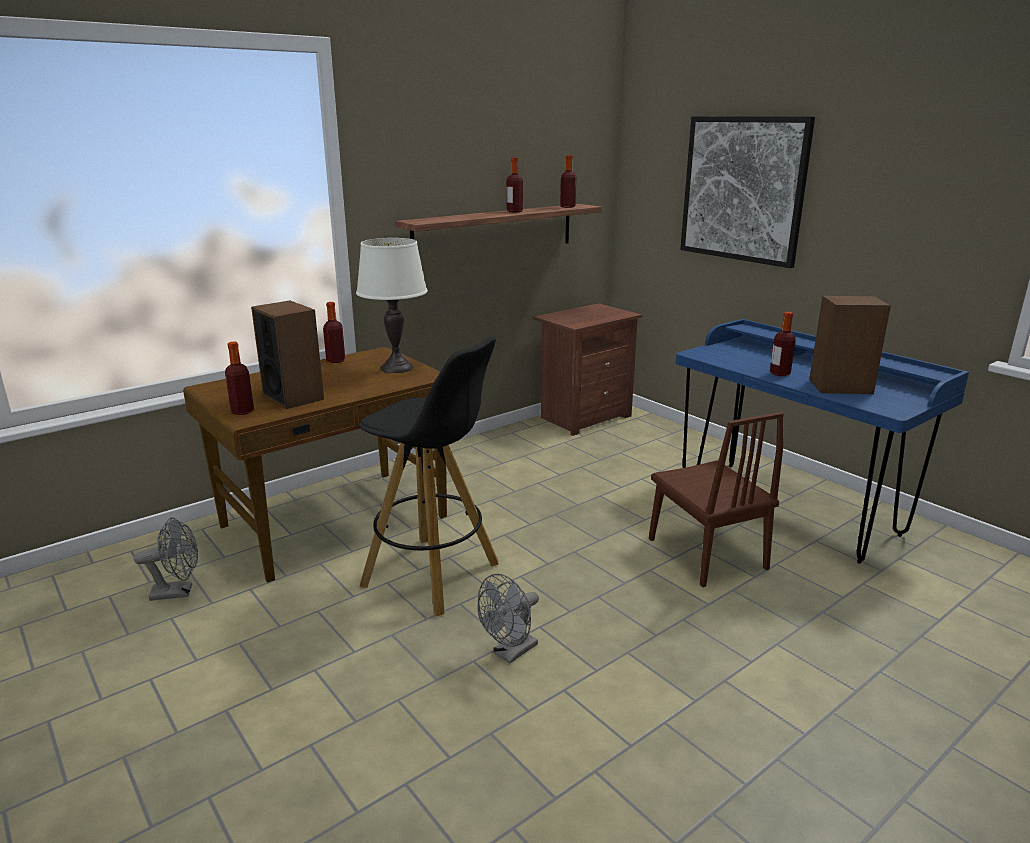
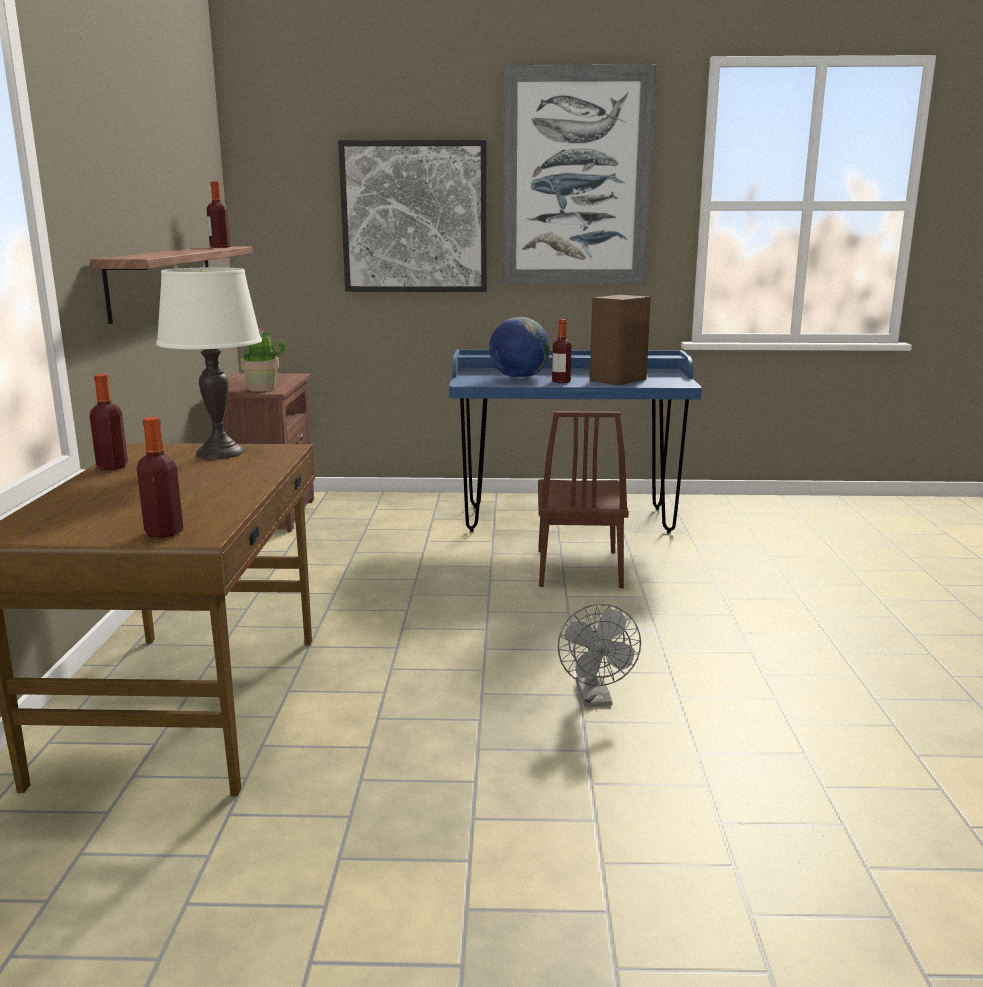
camera: 50 degrees left, 5 degrees down
grey fan [134,517,198,601] -> none
speaker [251,300,324,409] -> none
black stool [359,337,499,617] -> none
bottle [506,157,523,212] -> none
brown chair [649,412,784,587] -> brown chair turned 75 degrees clockwise [538,411,629,588]
none -> potted plant [240,328,285,392]
none -> globe [489,317,550,379]
none -> picture [502,65,657,284]

